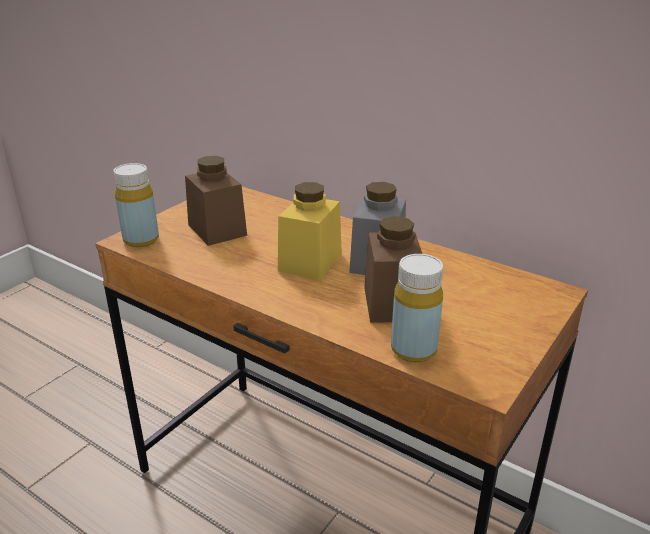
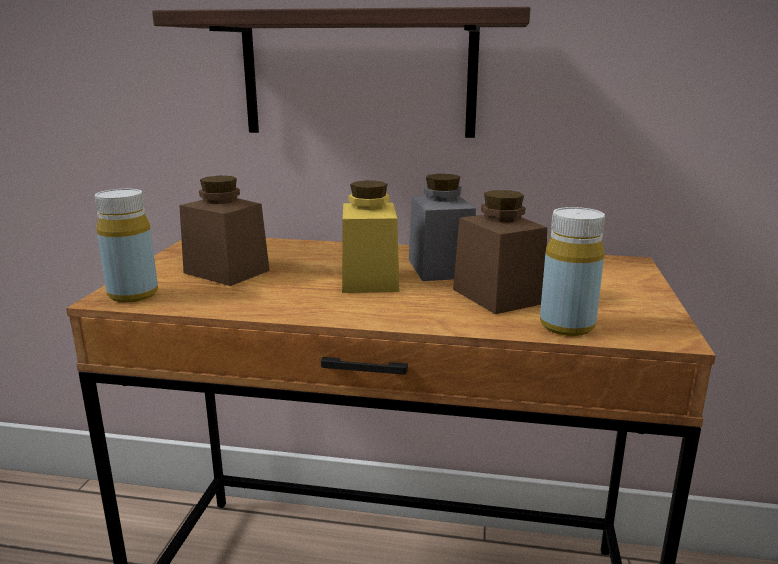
camera: 25 degrees left, 10 degrees down
none -> shelf [152,7,530,138]

